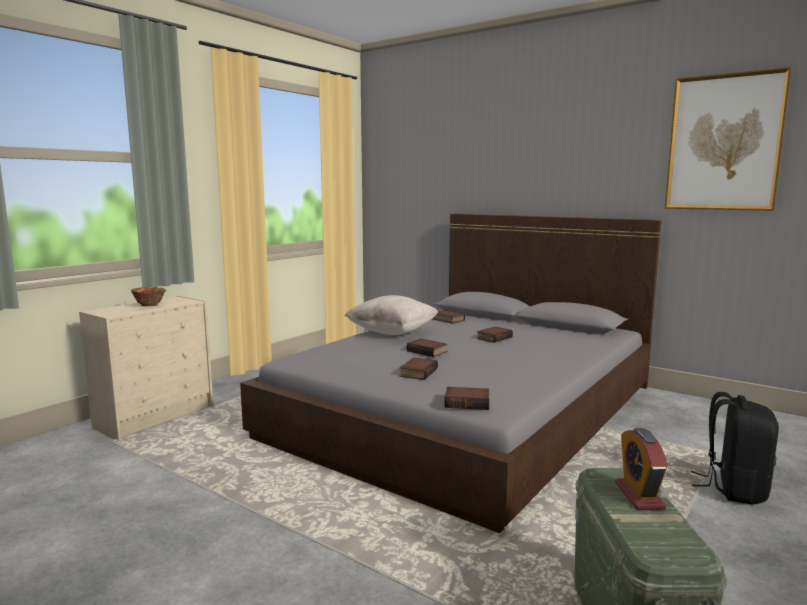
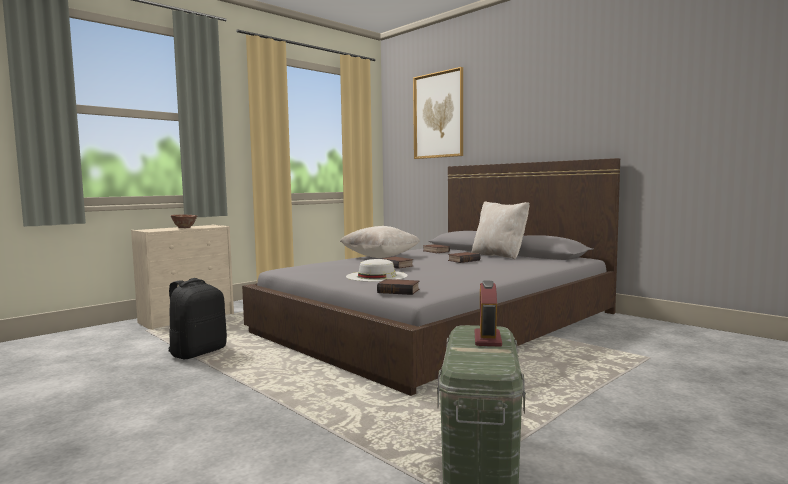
camera: 10 degrees right, 5 degrees down
book [400,358,438,380] -> white hat [346,259,408,282]
picture [665,67,792,211] -> picture moved to [413,67,463,159]
black backpack [691,392,779,504] -> black backpack moved to [168,278,227,359]
none -> beige pillow [472,201,529,260]

